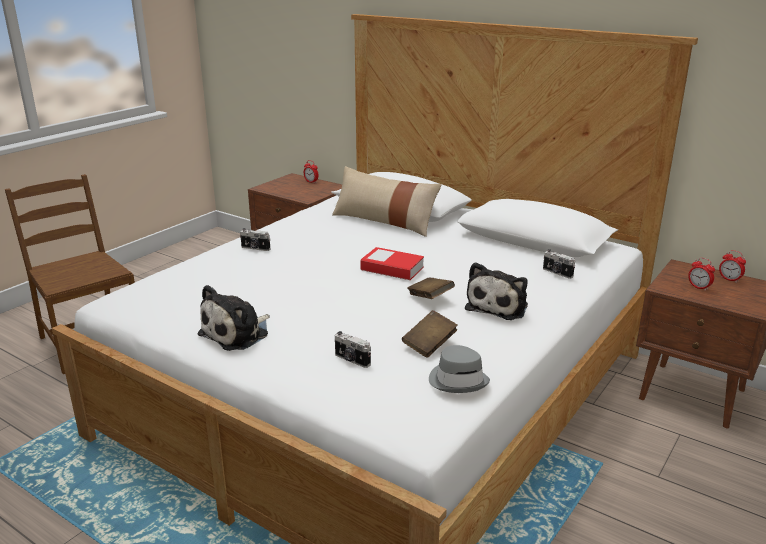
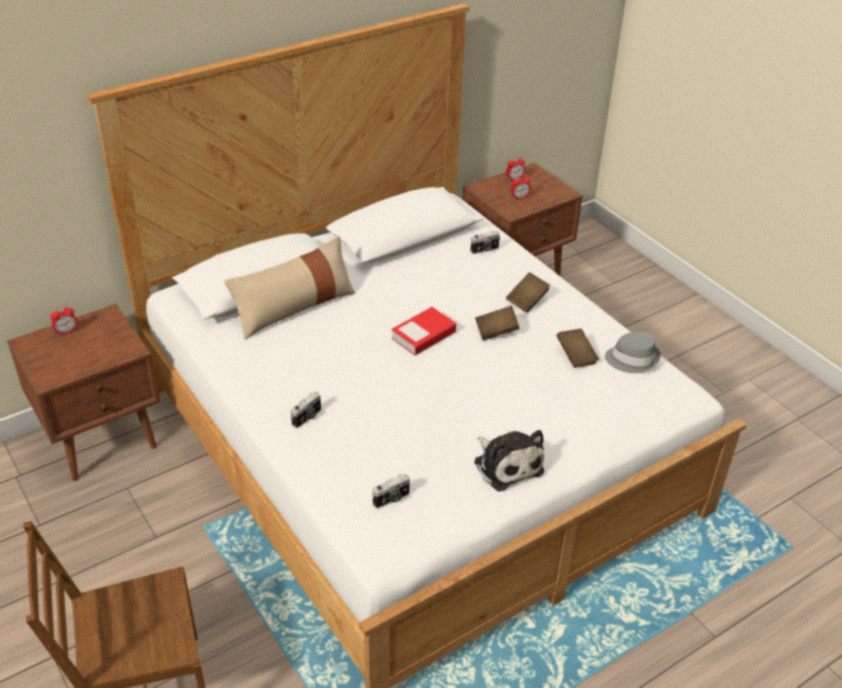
camera: 70 degrees left, 15 degrees up
camera [335,331,371,368] -> camera moved to [372,473,410,509]
plush toy [465,262,528,320] -> brown book [506,272,550,313]

